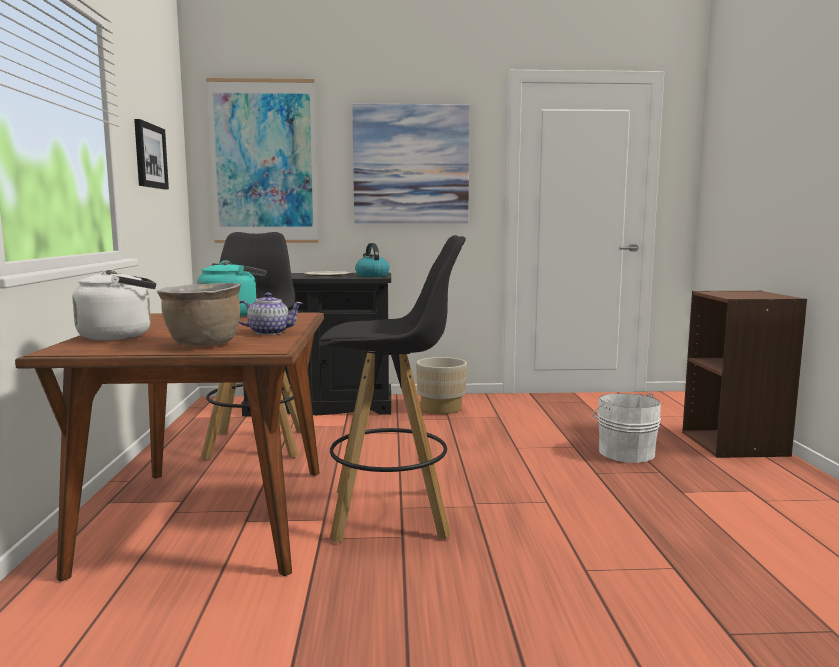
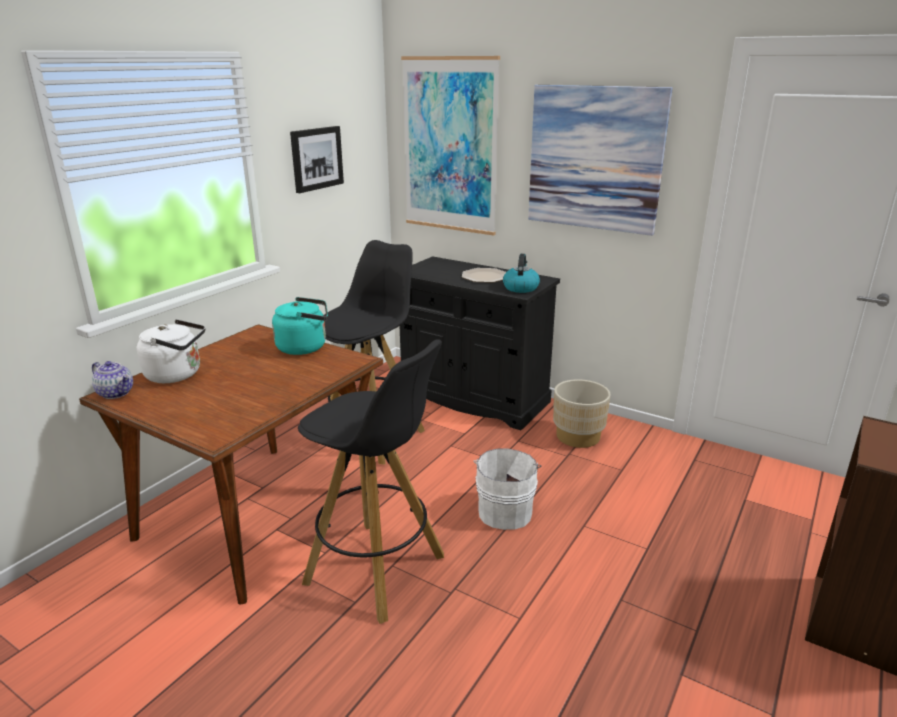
camera: 35 degrees right, 15 degrees up
brown cooking pot [157,283,241,346] -> none
teapot [239,292,303,335] -> teapot moved to [92,361,133,399]
white bucket [592,393,661,463] -> white bucket moved to [473,449,541,530]

